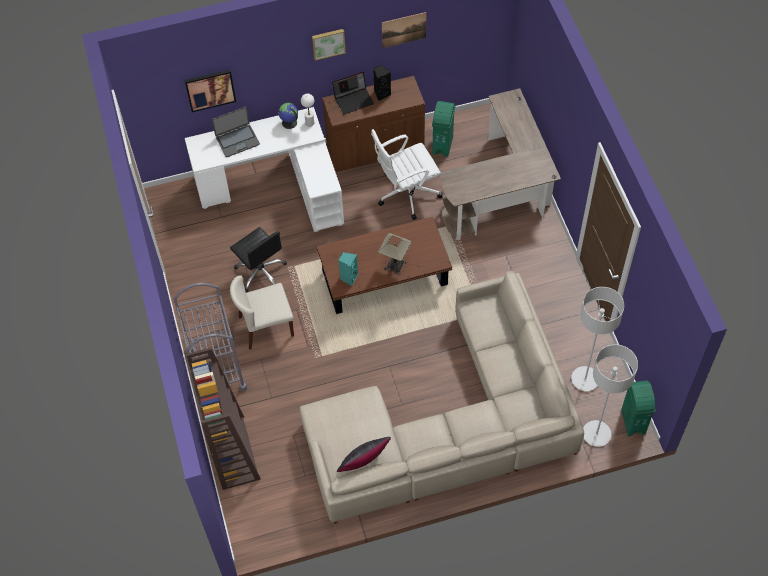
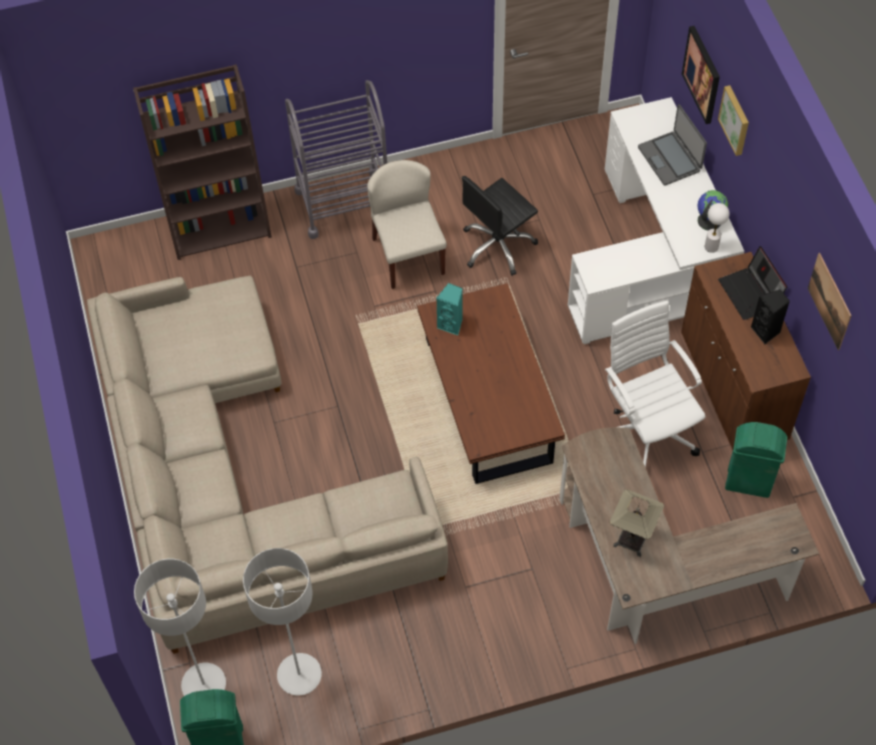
camera: 90 degrees right, 0 degrees up
picture [312,29,346,60] -> picture moved to [718,85,749,156]
black pillow [337,437,391,472] -> none
table lamp [378,233,411,276] -> table lamp moved to [610,489,664,557]

